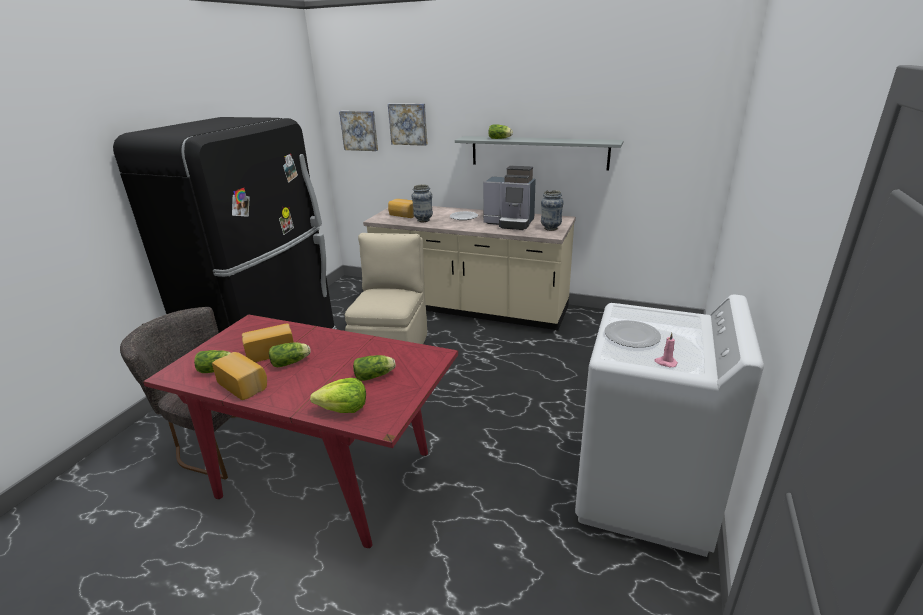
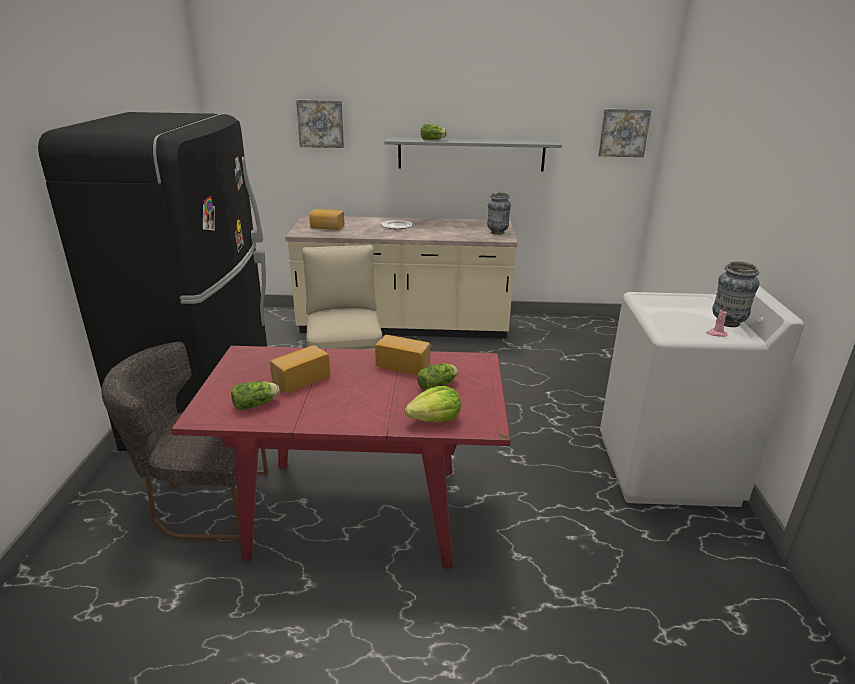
camera: 20 degrees left, 0 degrees up
bread [212,352,267,400] -> bread moved to [375,335,430,375]
lettuce [269,342,311,368] -> none
picture [339,111,378,151] -> picture moved to [598,109,652,157]
vase [411,184,433,222] -> vase moved to [712,261,759,327]
coffee machine [483,166,536,230] -> none
plate [605,320,661,348] -> none

